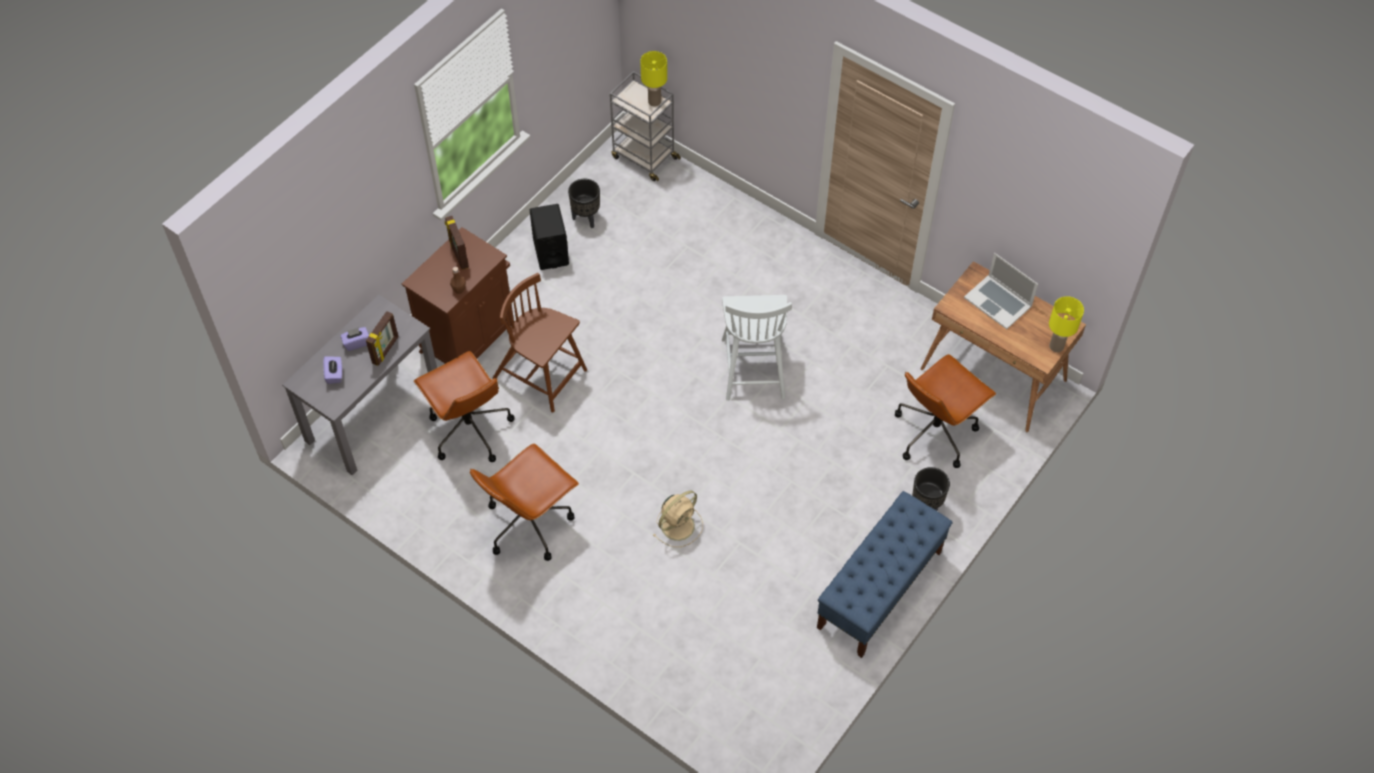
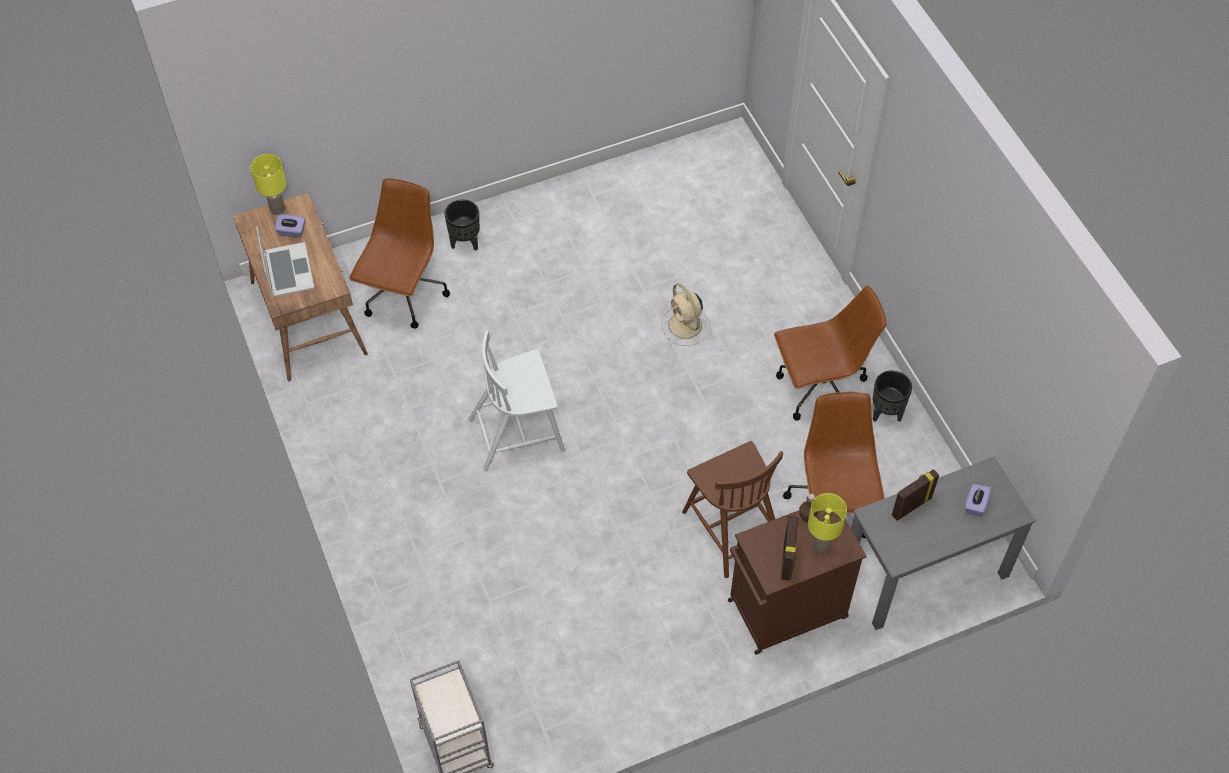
camera: 150 degrees left, 0 degrees up
purple tissue box [340,327,369,351] -> purple tissue box moved to [275,214,305,238]
black speaker [530,204,569,270] -> none
black planter [568,179,600,228] -> black planter moved to [872,370,912,422]
yellow table lamp [640,51,667,106] -> yellow table lamp moved to [808,493,847,554]
beige fan [653,491,703,547] -> beige fan turned 105 degrees counterclockwise [661,283,712,346]
white chair [722,295,792,401] -> white chair turned 135 degrees counterclockwise [468,331,565,471]
blue bench [817,491,953,658] -> none
brown office chair [895,354,996,468] -> brown office chair turned 60 degrees counterclockwise [349,178,450,329]

